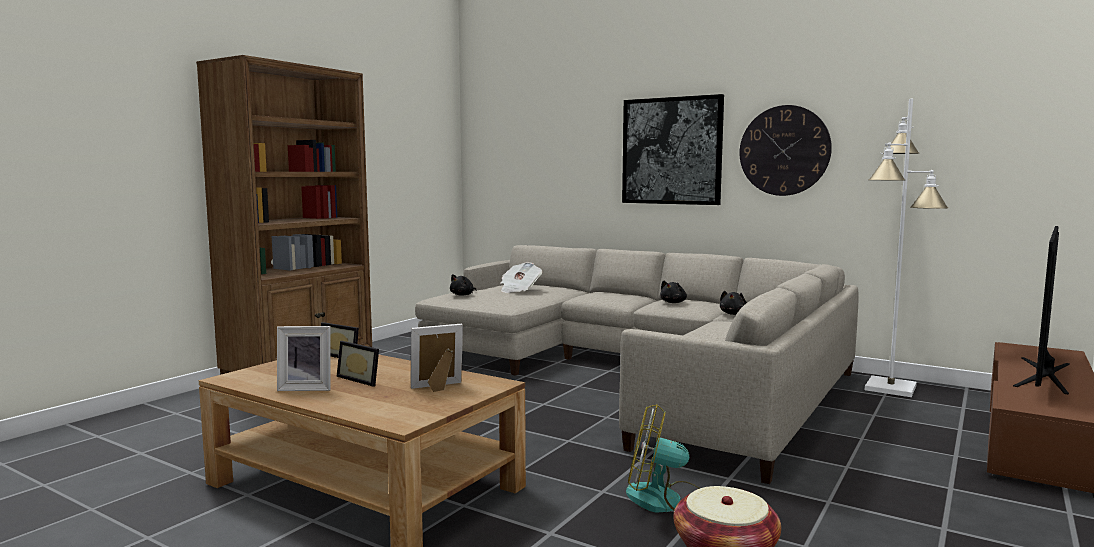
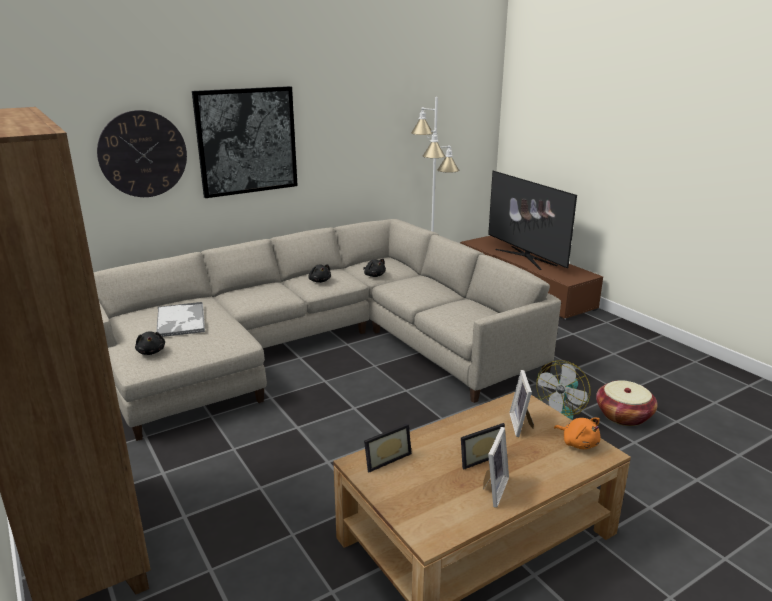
camera: 65 degrees left, 15 degrees up
newspaper [500,262,542,293] -> tray [156,302,205,337]
wall clock [739,105,832,196] -> wall clock moved to [97,110,187,197]
none -> orange plush toy [554,418,601,449]

